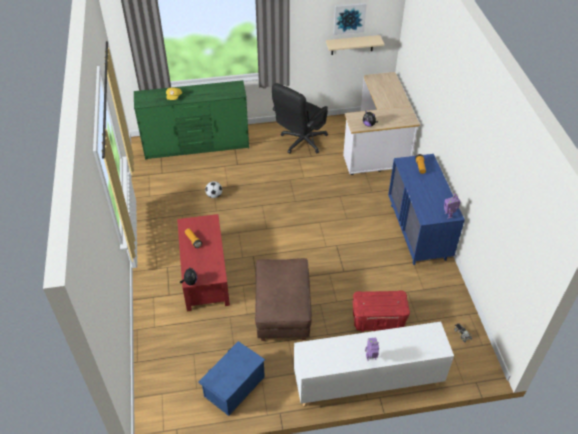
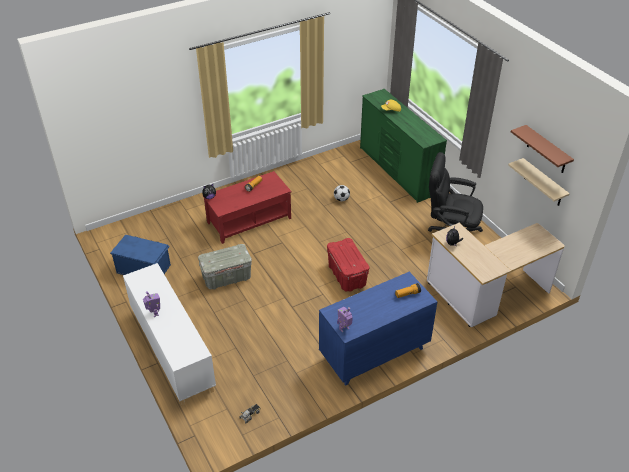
camera: 70 degrees right, 5 degrees down
brown ottoman [255,258,312,341] -> grey storage box [198,244,252,290]
picture [334,3,367,35] -> brown shelf [511,125,574,173]
red storage box [353,290,410,332] -> red storage box moved to [327,238,369,292]

